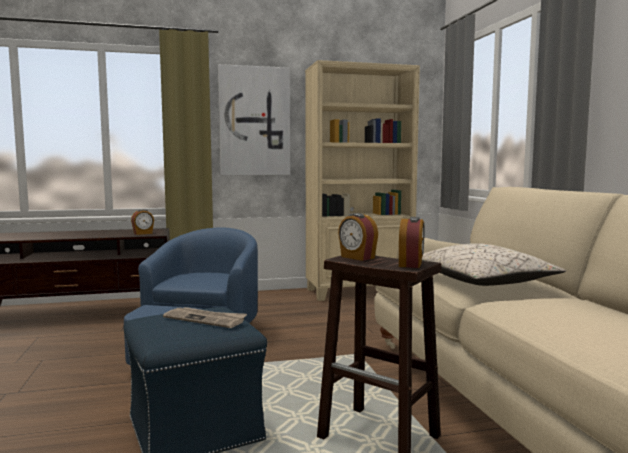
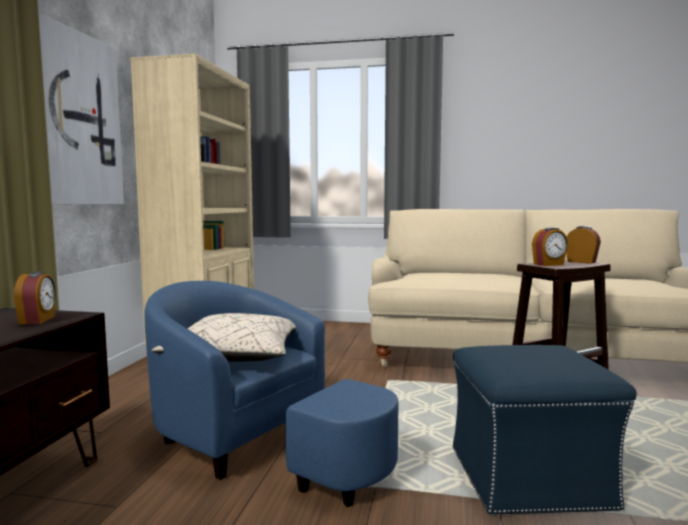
camera: 65 degrees left, 0 degrees up
newspaper [163,307,247,328] -> none
beige pillow [422,243,566,286] -> beige pillow moved to [152,313,296,362]

